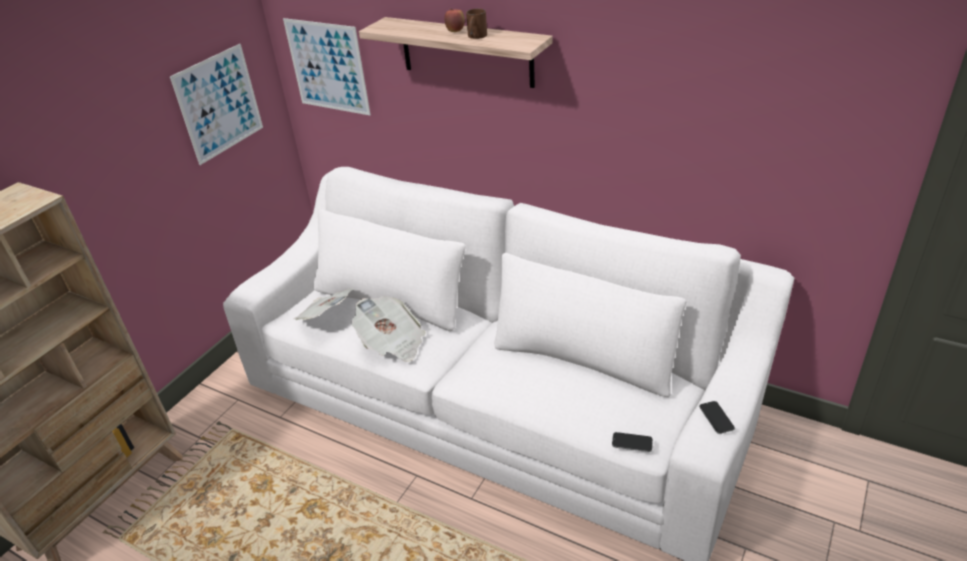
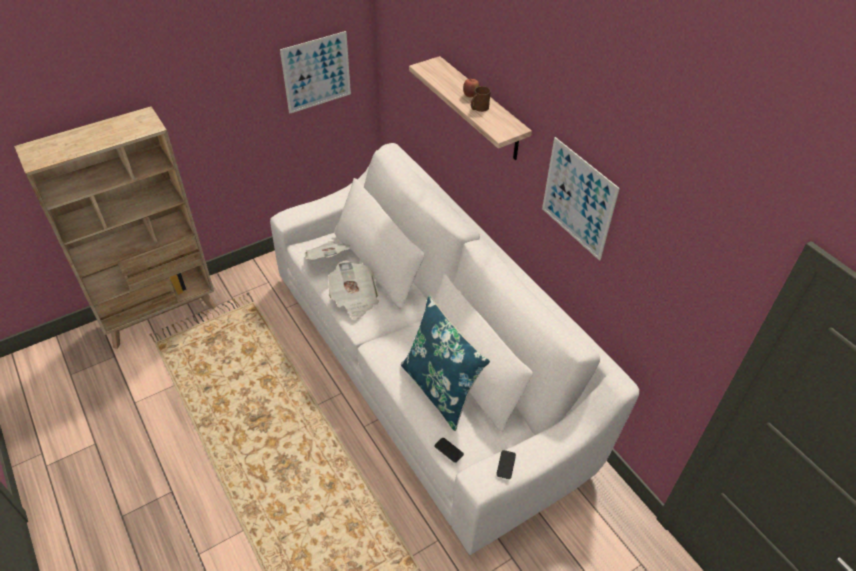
camera: 25 degrees right, 10 degrees up
picture [283,18,371,115] -> picture moved to [542,137,620,261]
none -> blue pillow [401,295,490,431]

